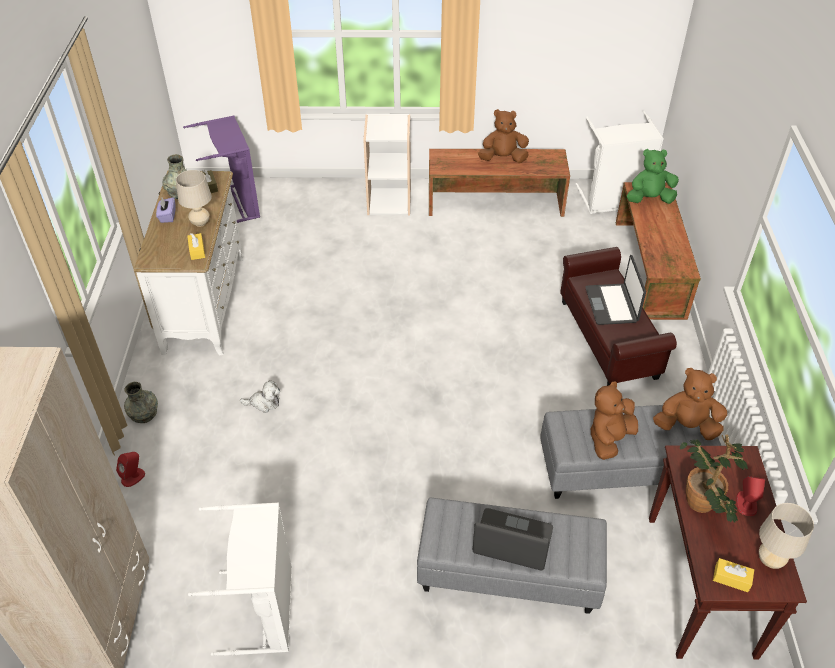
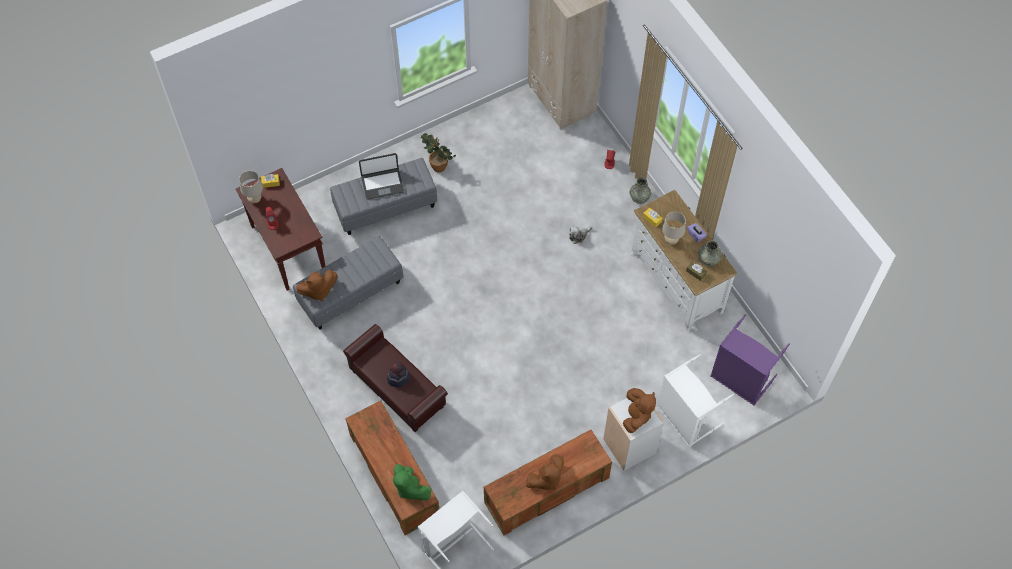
camera: 150 degrees right, 15 degrees up
white laundry basket [188,503,292,656] -> white laundry basket moved to [657,354,734,447]
laptop [585,255,646,325] -> hat [387,362,410,387]
brown plush toy [591,381,638,460] -> brown plush toy moved to [623,388,656,433]
green plush toy [627,149,679,204] -> green plush toy turned 90 degrees clockwise [393,464,431,500]
potted plant [680,434,748,522] -> potted plant moved to [421,133,456,173]

